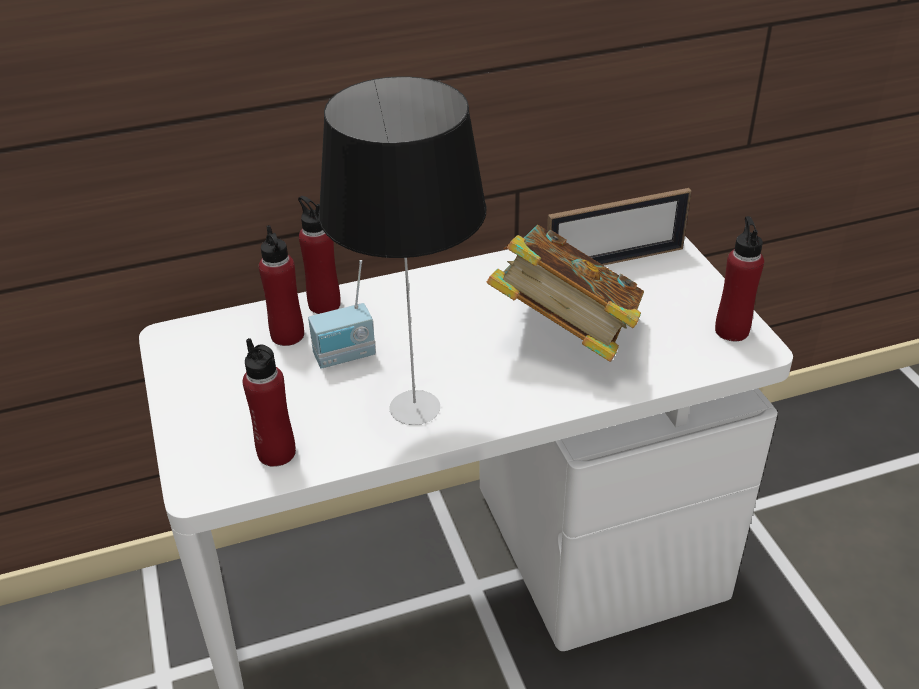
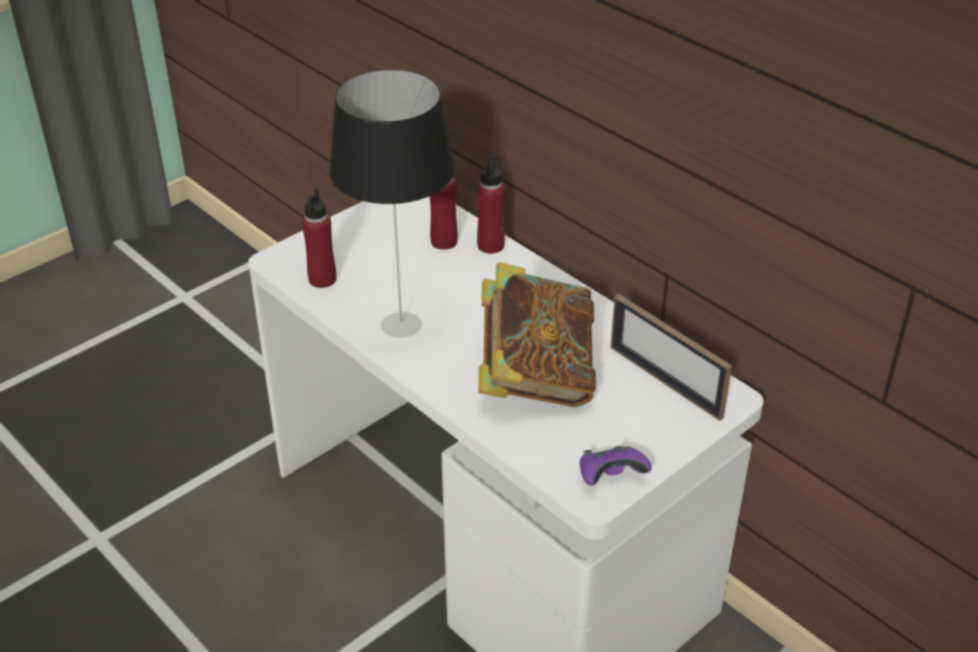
camera: 65 degrees right, 0 degrees up
radio [308,260,376,369] -> none
red bottle [715,216,764,341] -> purple game controller [580,446,652,486]

